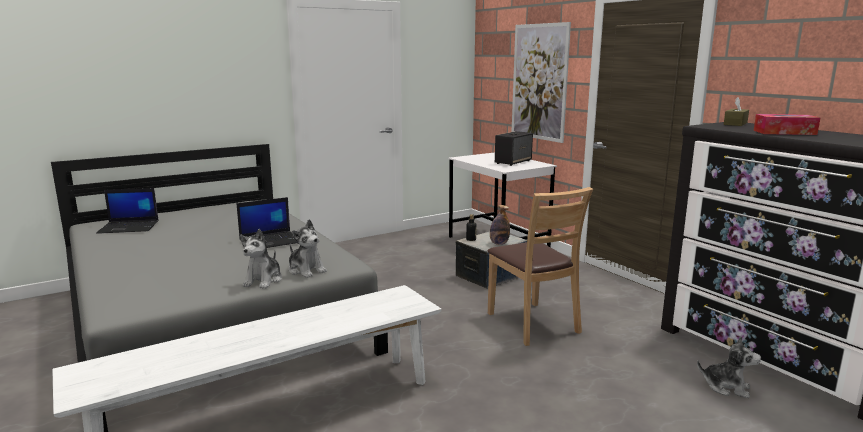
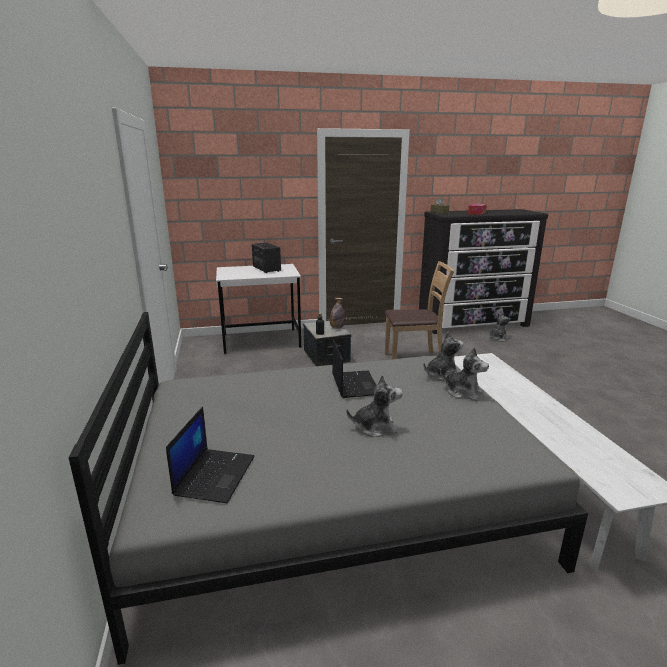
camera: 70 degrees left, 5 degrees up
picture [512,22,571,143] -> none
none -> plush toy [346,375,403,437]

